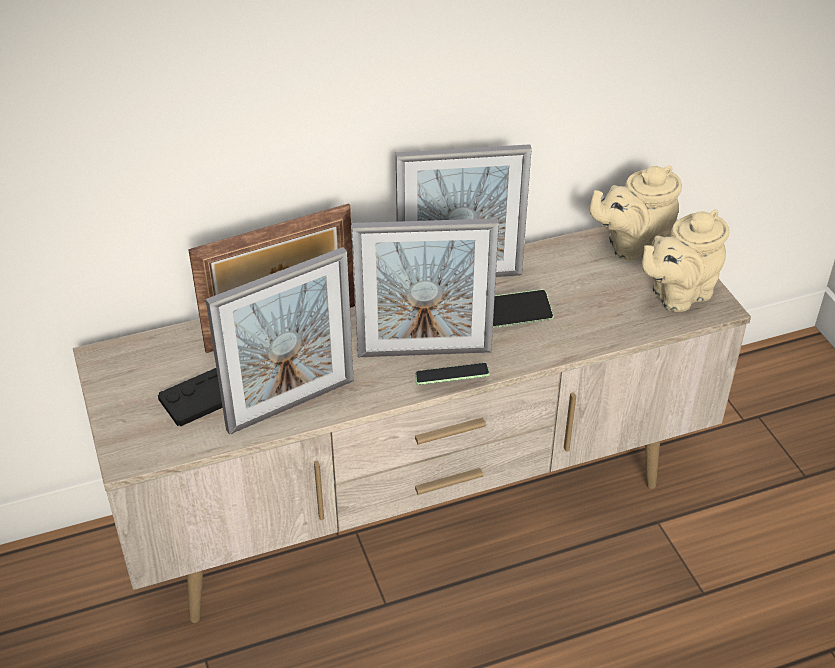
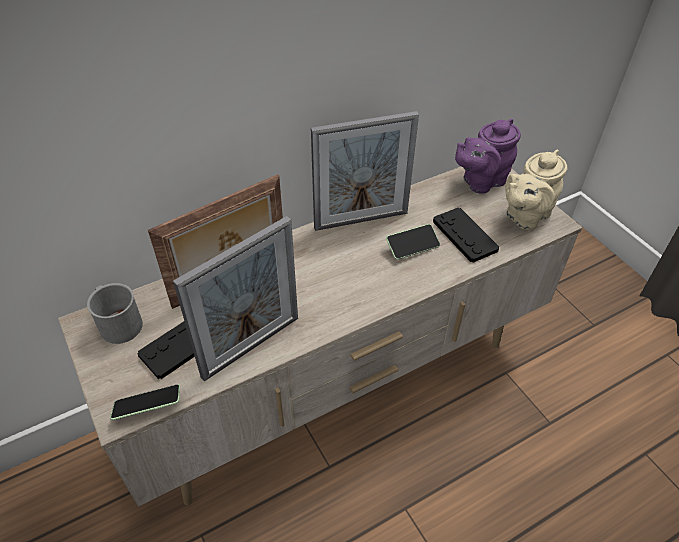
camera: 10 degrees left, 5 degrees up
picture frame [352,218,499,357] -> none
phone [415,363,490,385] -> phone moved to [110,384,180,420]
beige teapot [590,166,682,261] -> purple teapot [455,119,521,193]
none -> grey mug [87,283,143,344]
none -> black game controller [433,208,499,263]

